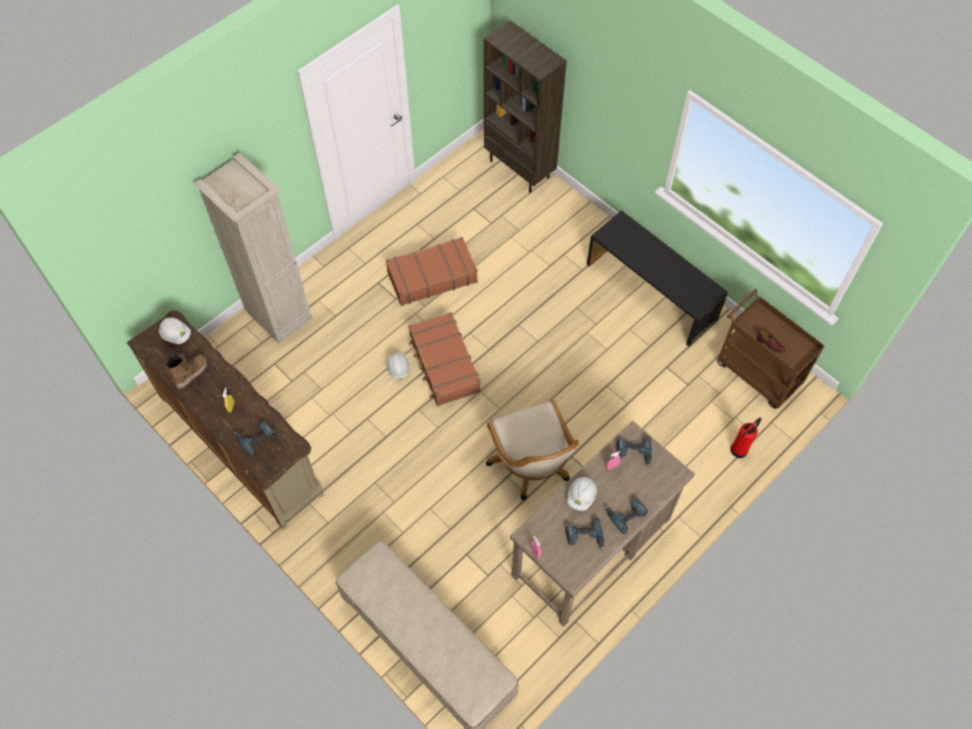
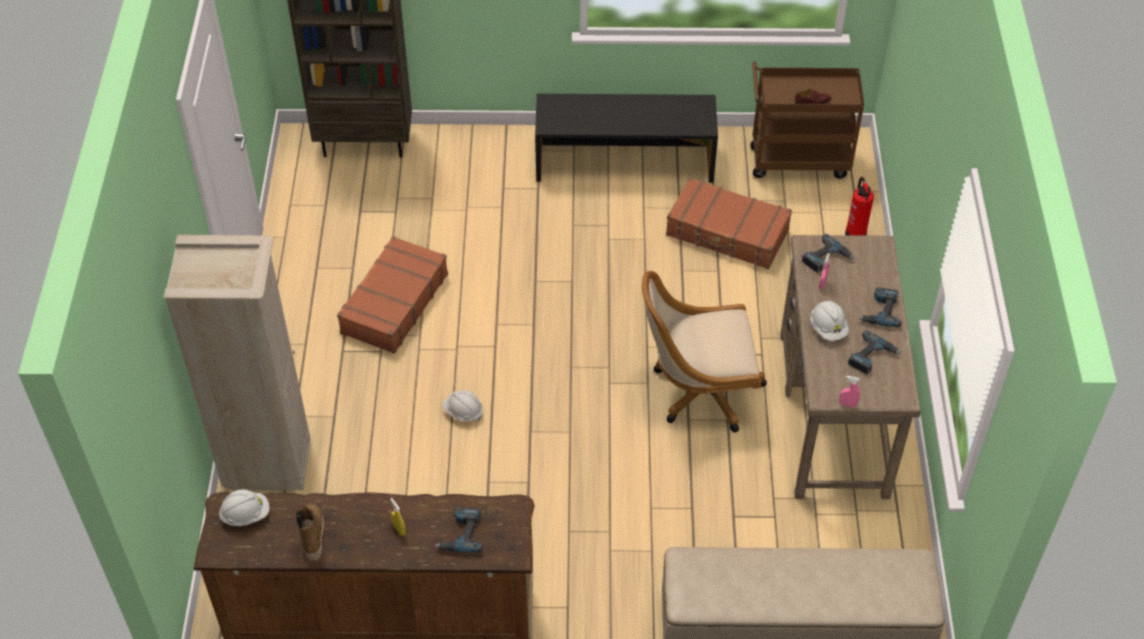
camera: 45 degrees left, 10 degrees down
brown suitcase [409,312,481,406] -> brown suitcase moved to [666,177,792,269]
office chair [486,400,579,500] -> office chair turned 150 degrees clockwise [642,271,767,432]

